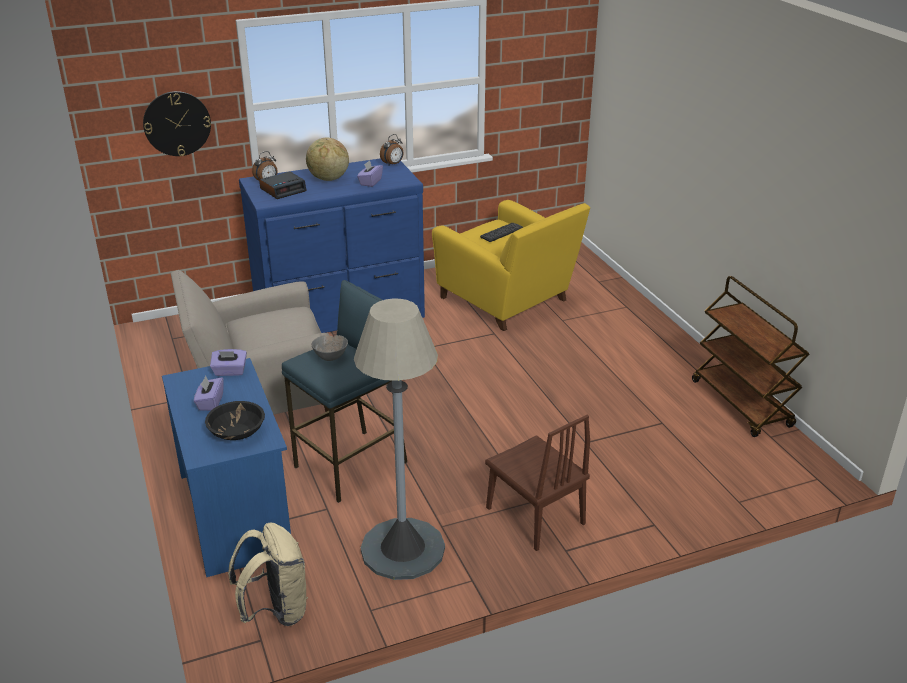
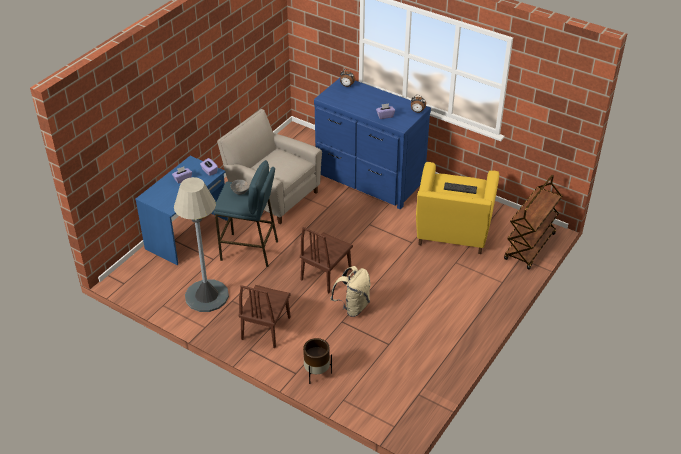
camera: 55 degrees right, 10 degrees up
wall clock [143,91,211,156] -> none
black bowl [205,401,265,440] -> none
beige backpack [228,523,308,626] -> beige backpack moved to [330,266,371,317]
alarm clock [259,171,306,199] -> none
globe [306,137,349,181] -> none
brown cart [692,276,810,437] -> brown cart moved to [504,175,562,270]
none -> brown chair [300,227,353,293]
none -> brown planter [303,338,332,384]

